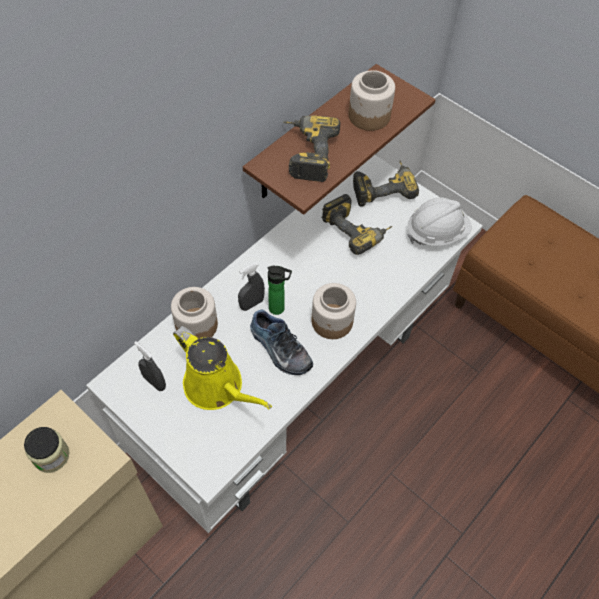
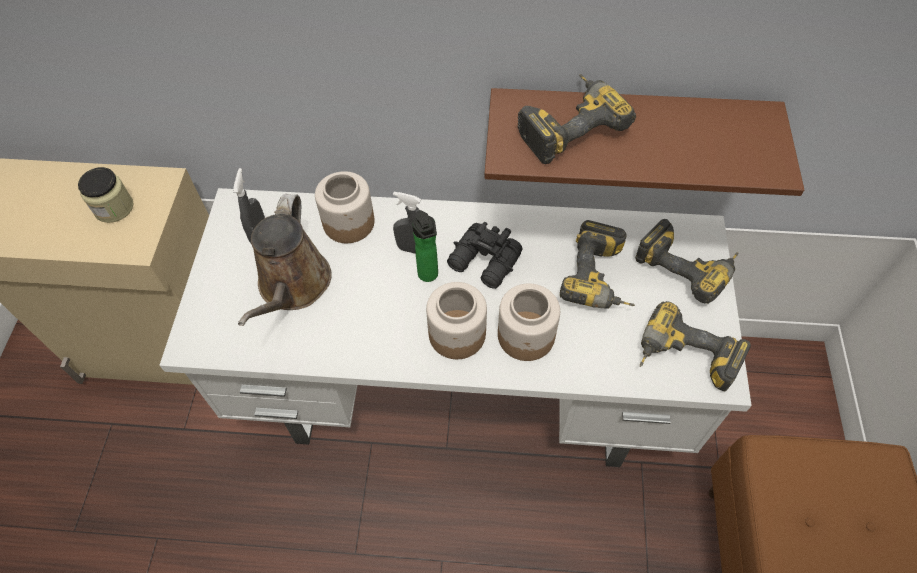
camera: 55 degrees right, 0 degrees up
yellow watering can [173,326,272,410] -> brown watering can [238,194,332,326]
shoe [250,309,313,375] -> none
jar [349,70,395,131] -> jar moved to [498,283,560,361]
white hard hat [408,197,472,246] -> power drill [640,301,751,391]
none -> black binoculars [447,222,523,289]

